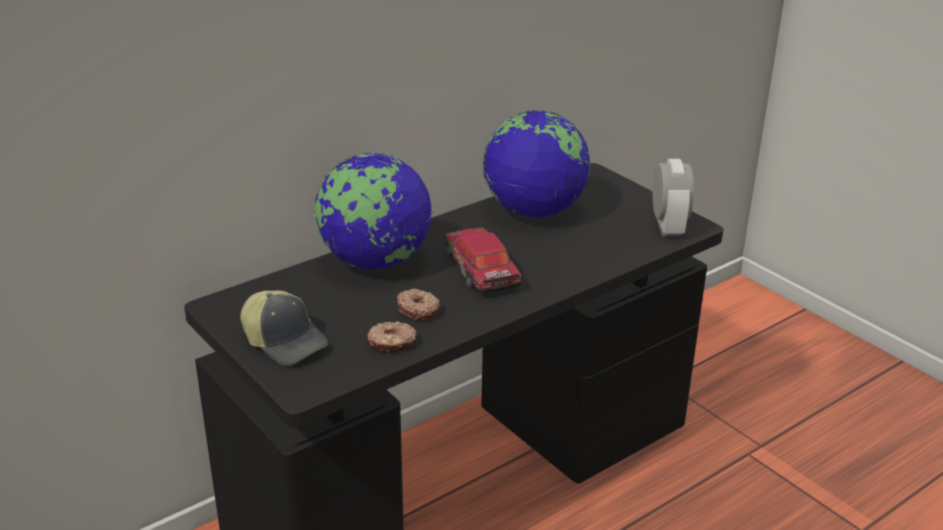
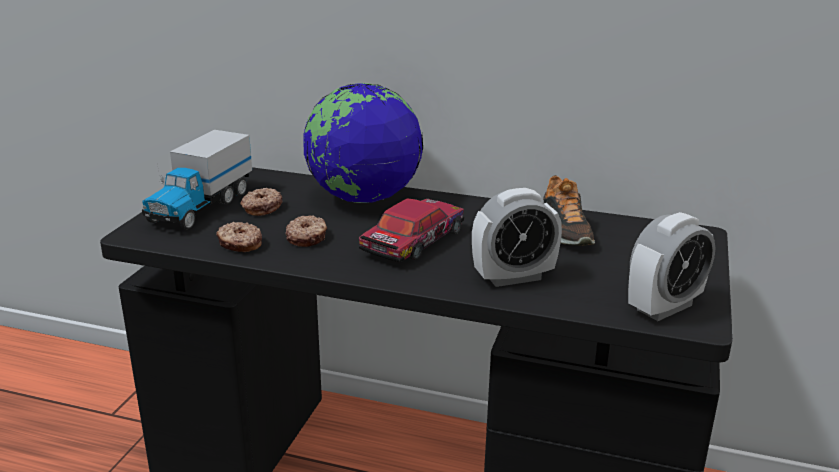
camera: 55 degrees right, 5 degrees down
cap [240,290,329,366] -> toy truck [142,130,252,230]
globe [483,110,590,218] -> shoe [543,175,595,246]
none -> donut [240,188,282,216]
none -> alarm clock [472,188,562,287]

